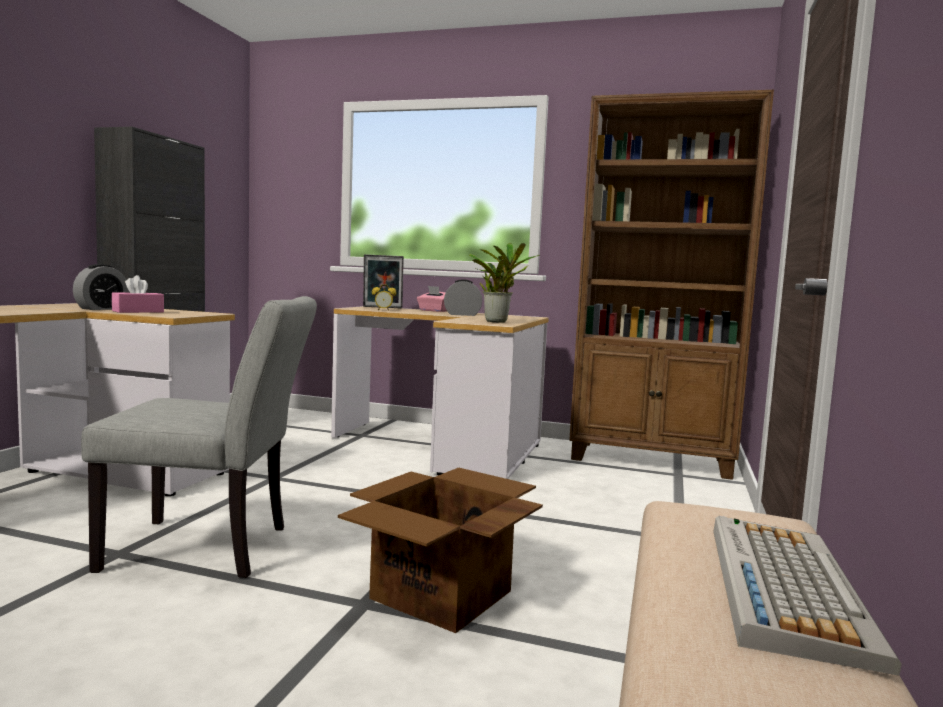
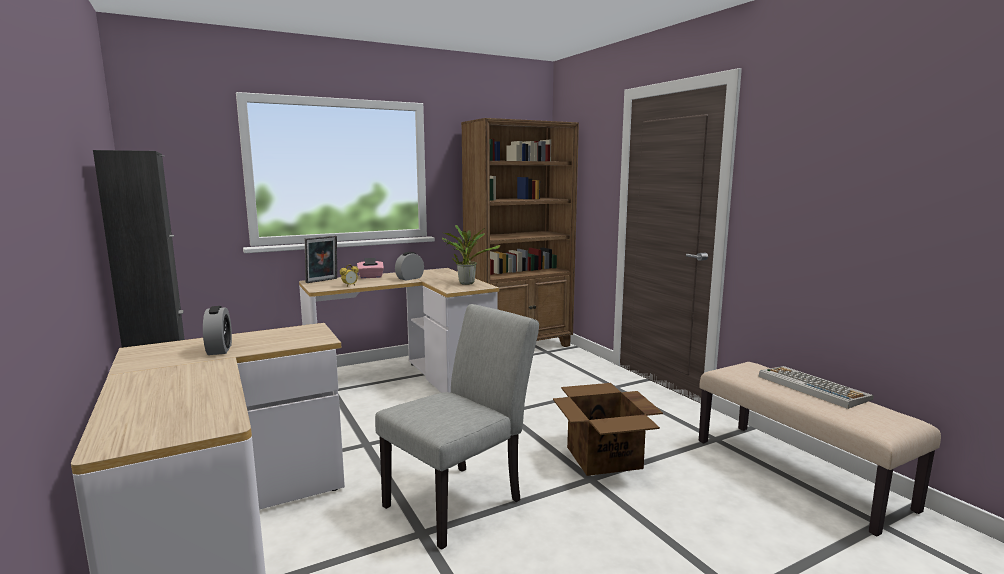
camera: 45 degrees left, 5 degrees up
pink tissue box [112,275,164,313] -> none

